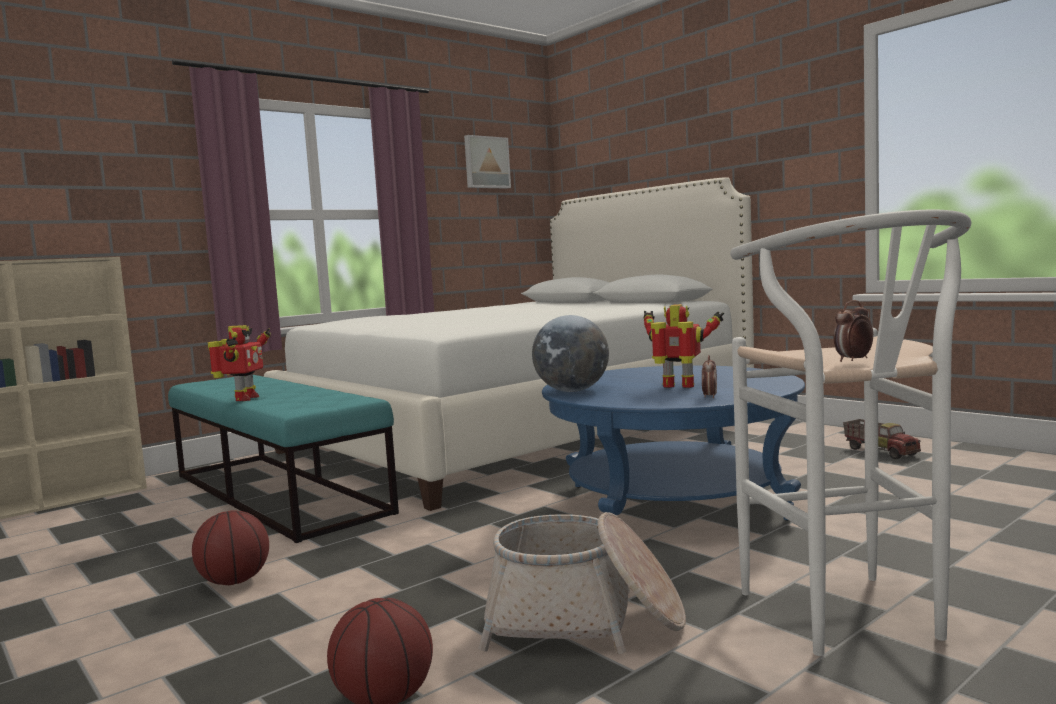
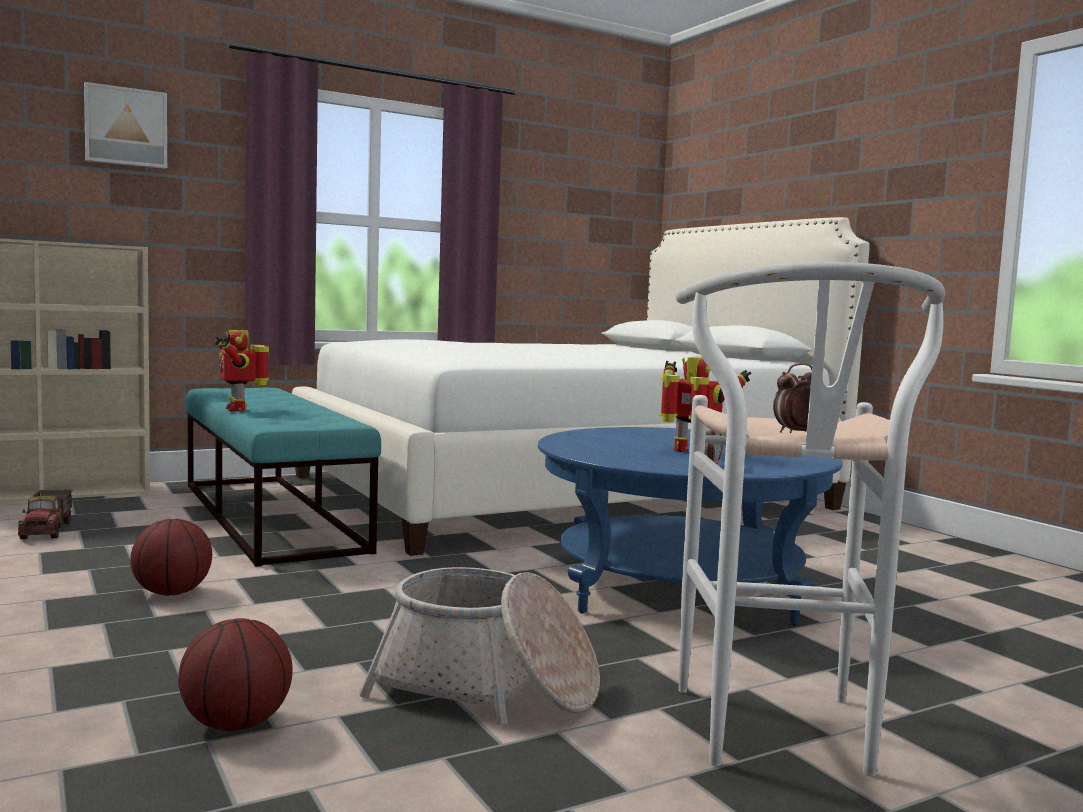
camera: 10 degrees right, 0 degrees up
toy robot [208,325,271,401] -> toy robot turned 135 degrees clockwise [215,330,269,411]
picture [464,135,511,189] -> picture moved to [84,82,167,169]
globe [532,315,609,392] -> none
toy truck [843,419,921,459] -> toy truck moved to [18,489,72,539]

